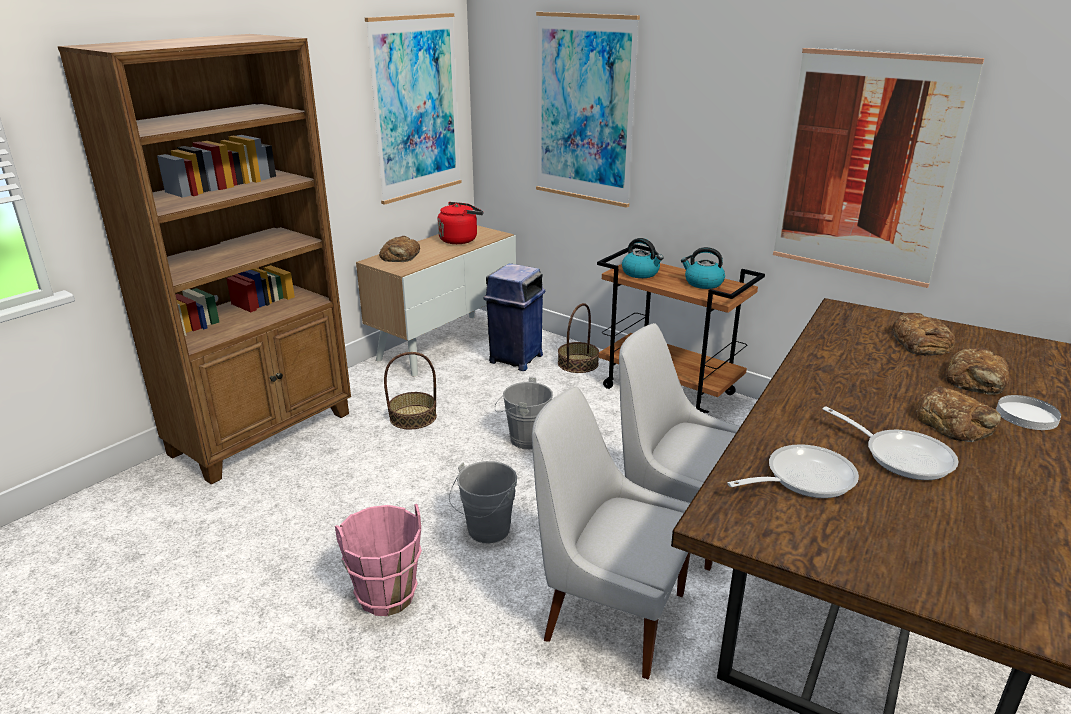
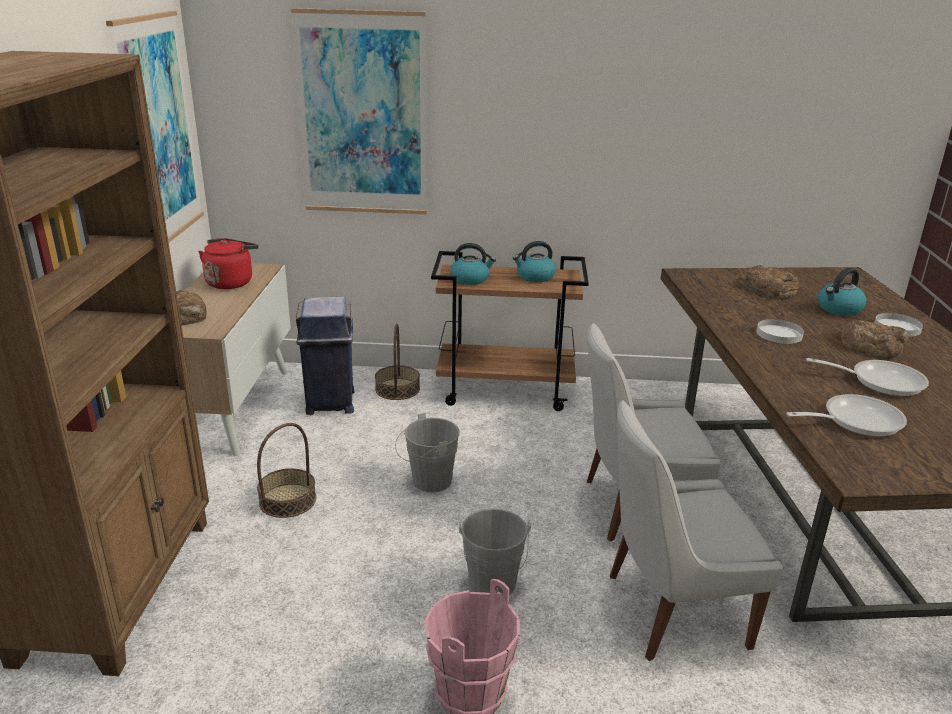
camera: 35 degrees left, 0 degrees up
frying pan [727,444,859,498] -> frying pan turned 45 degrees clockwise [786,394,907,437]
picture [773,48,984,288] -> none
bread [946,348,1009,395] -> kettle [818,268,867,316]
none -> white plate [756,319,804,344]

